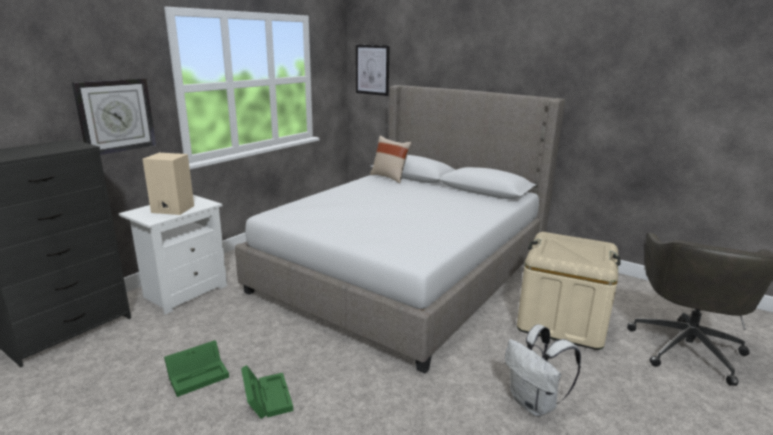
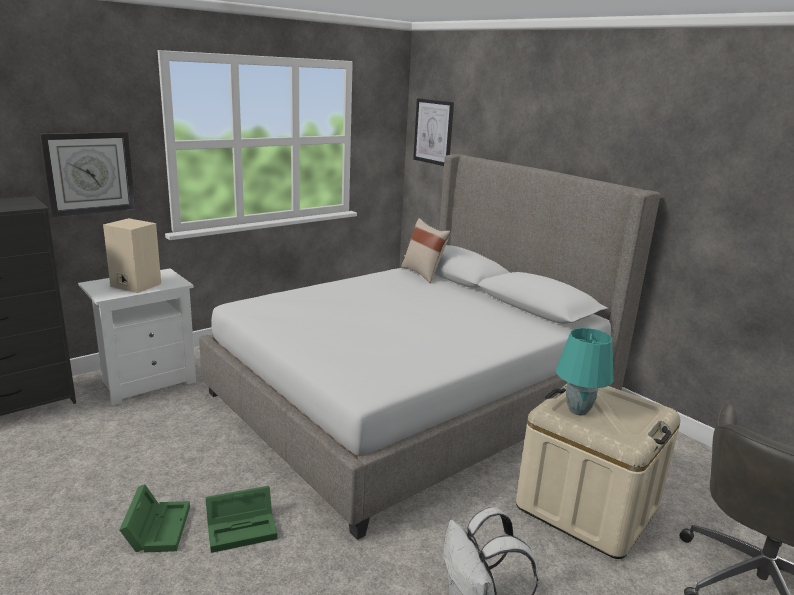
camera: 15 degrees right, 0 degrees up
green storage box [164,340,229,397] -> green storage box moved to [205,486,277,553]
none -> turquoise table lamp [556,328,613,416]

